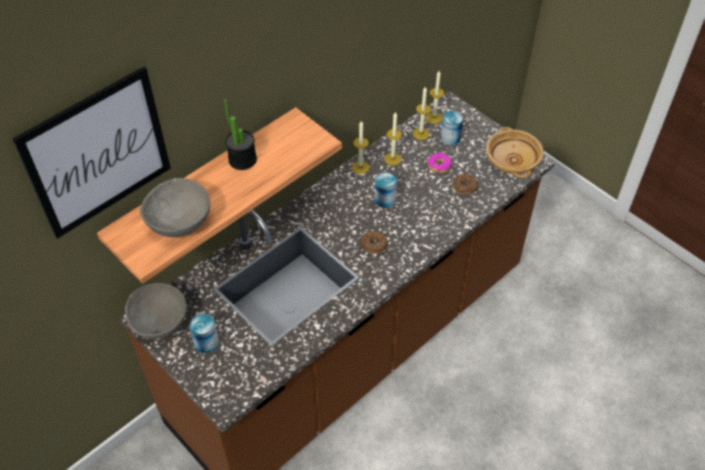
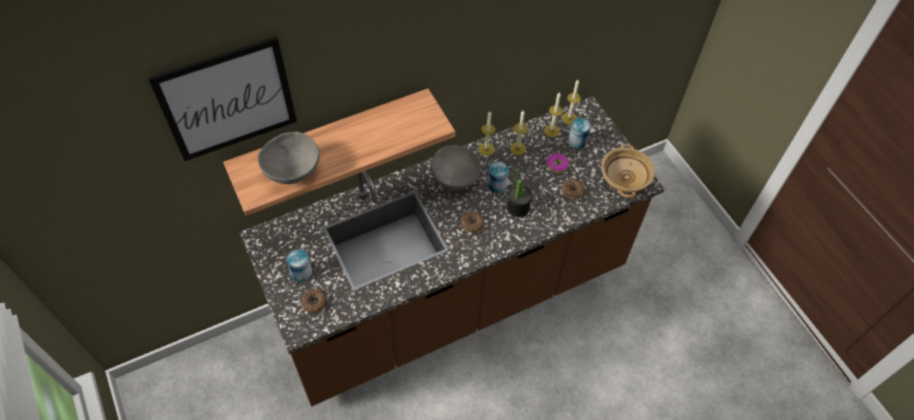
camera: 15 degrees right, 5 degrees up
grey bowl [125,283,187,339] -> grey bowl moved to [432,145,481,190]
potted plant [224,99,257,170] -> potted plant moved to [507,168,532,217]
none -> donut [301,289,327,313]

